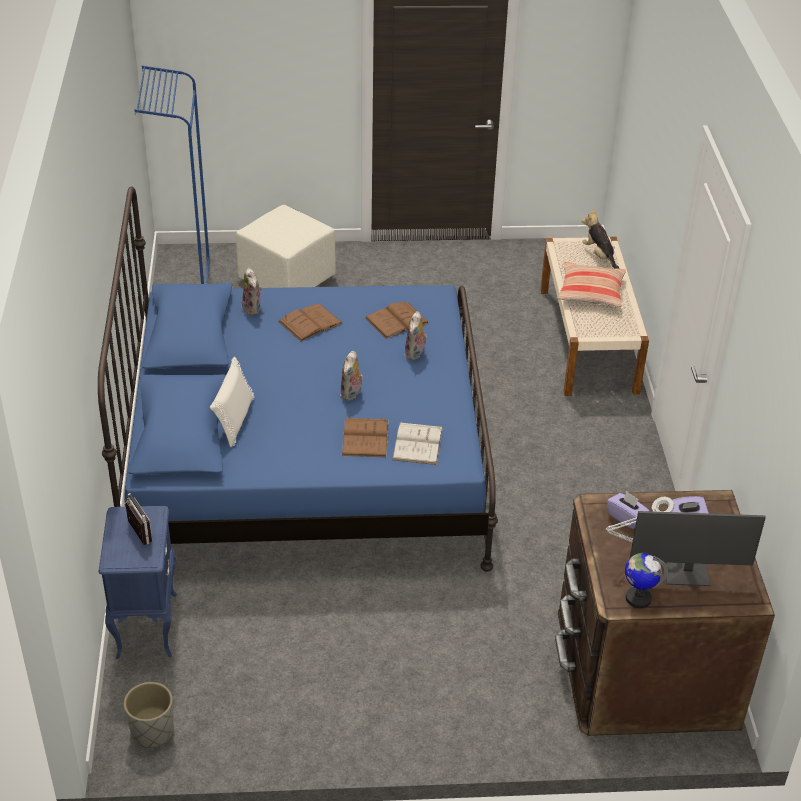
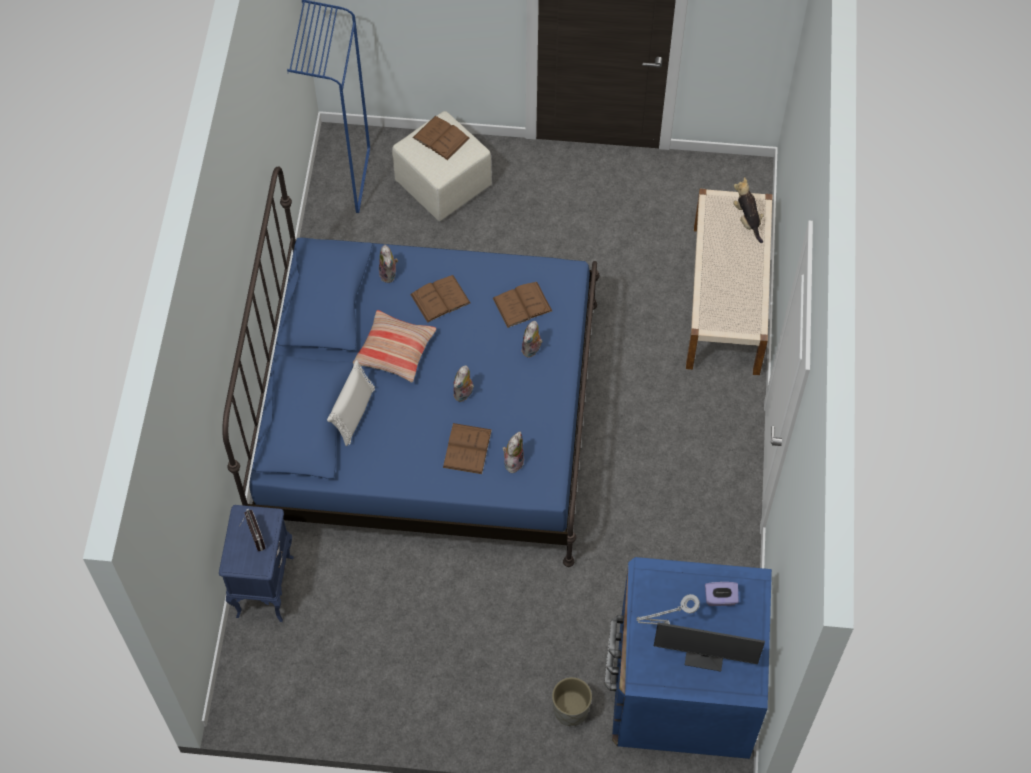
camera: 10 degrees right, 20 degrees up
grey planter [124,682,174,748] -> grey planter moved to [552,677,592,726]
white book [392,422,443,465] -> plush toy [503,431,525,474]
brown dresser [555,490,775,736] -> blue dresser [604,557,772,759]
pillow [558,262,626,308] -> pillow moved to [353,310,437,383]
purple tissue box [607,491,649,529] -> none
globe [625,553,668,608] -> none
none -> brown book [413,116,469,160]

